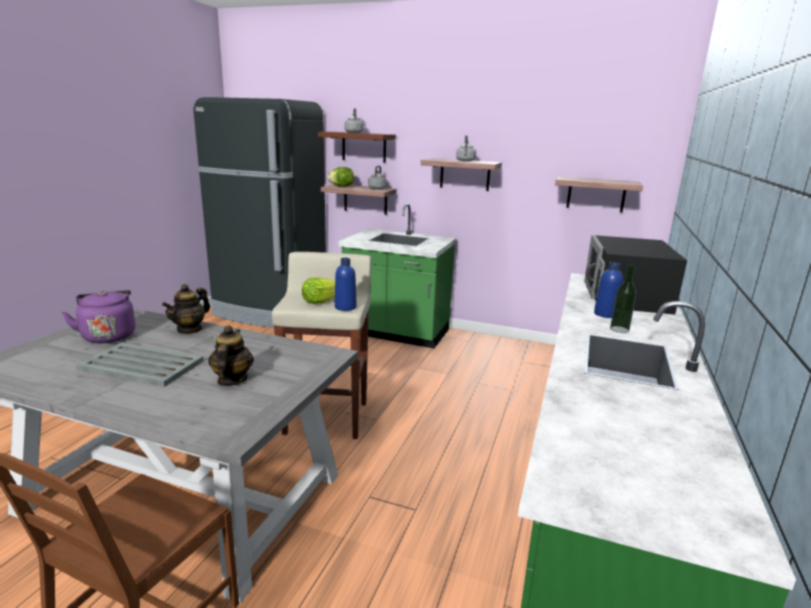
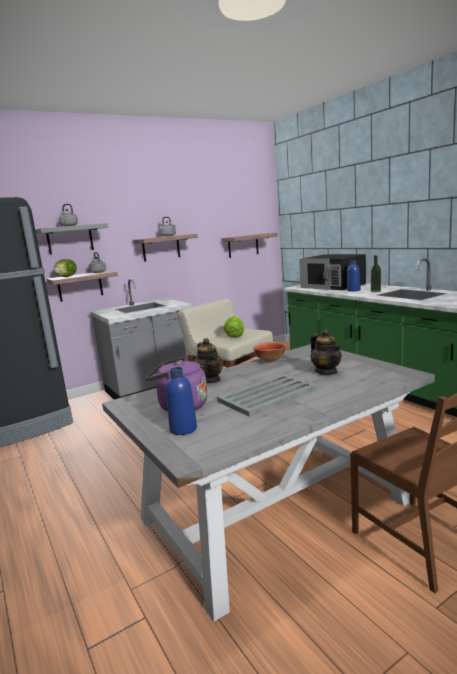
camera: 50 degrees left, 5 degrees down
teapot [208,325,254,386] -> teapot turned 150 degrees counterclockwise [310,329,342,375]
brown shelf [318,132,396,163] -> grey shelf [35,223,108,255]
blue bottle [335,258,356,311] -> blue bottle moved to [166,367,197,435]
green counter [339,203,456,348] -> grey counter [90,278,192,399]
none -> bowl [253,342,286,363]

